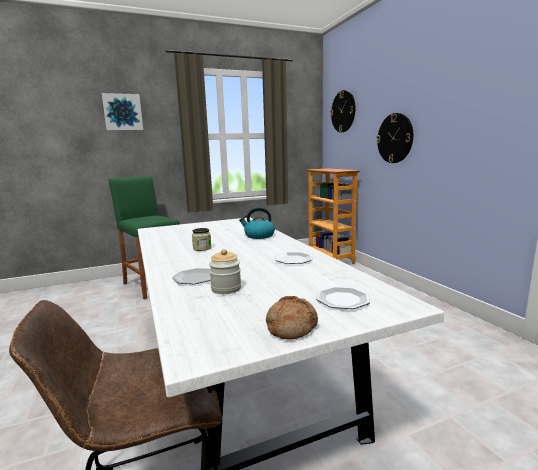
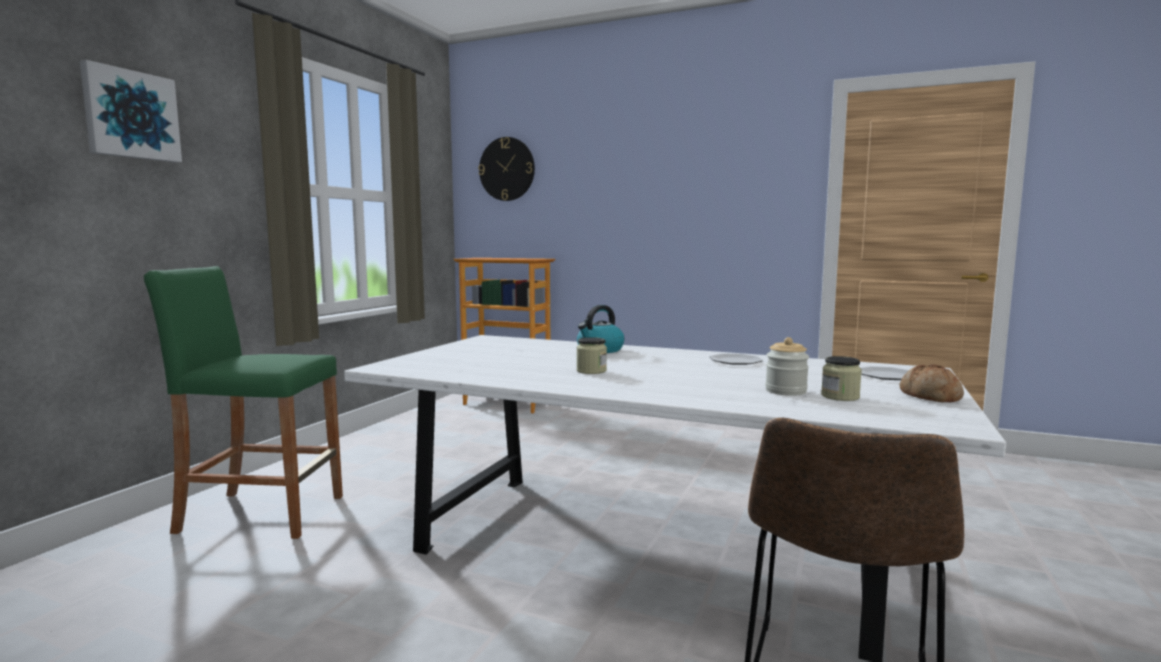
camera: 45 degrees left, 5 degrees down
plate [172,268,211,284] -> none
wall clock [376,113,413,163] -> none
none -> jar [821,356,862,401]

